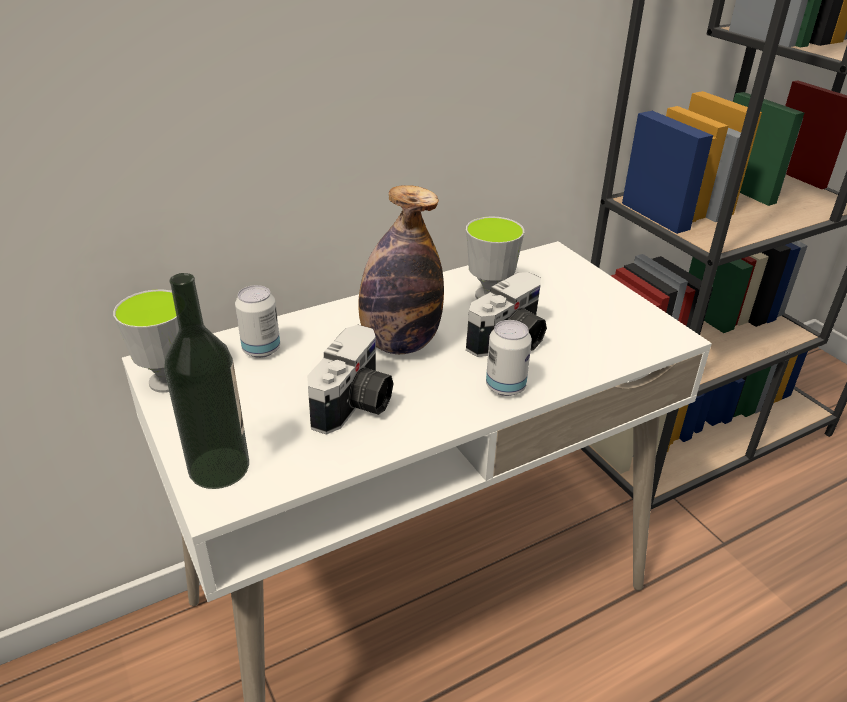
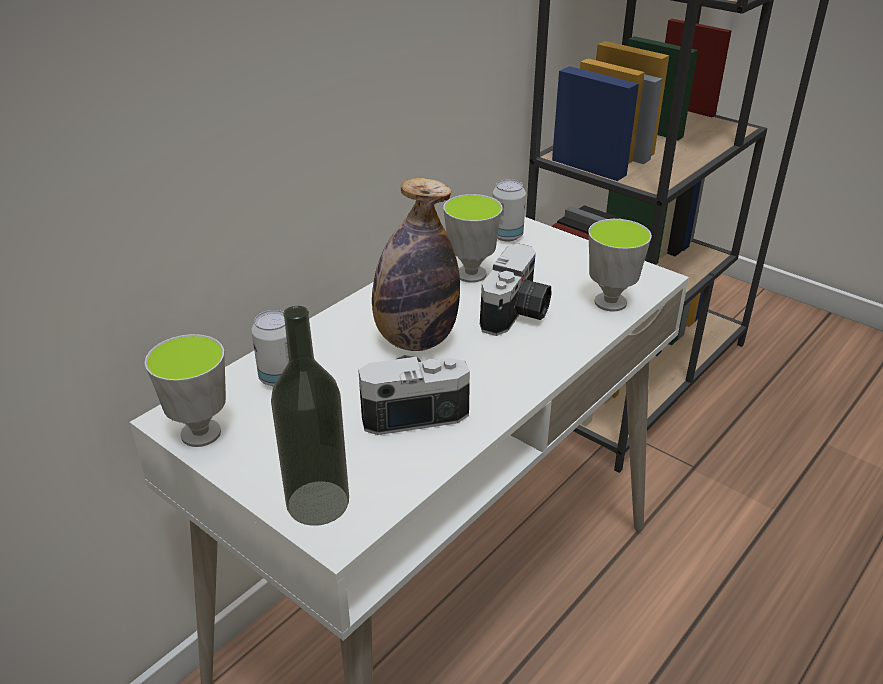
camera: 20 degrees left, 0 degrees up
camera [307,325,394,435] -> camera turned 105 degrees counterclockwise [358,355,470,435]
can [486,320,532,396] -> can moved to [493,179,526,242]
none -> cup [588,219,652,312]

